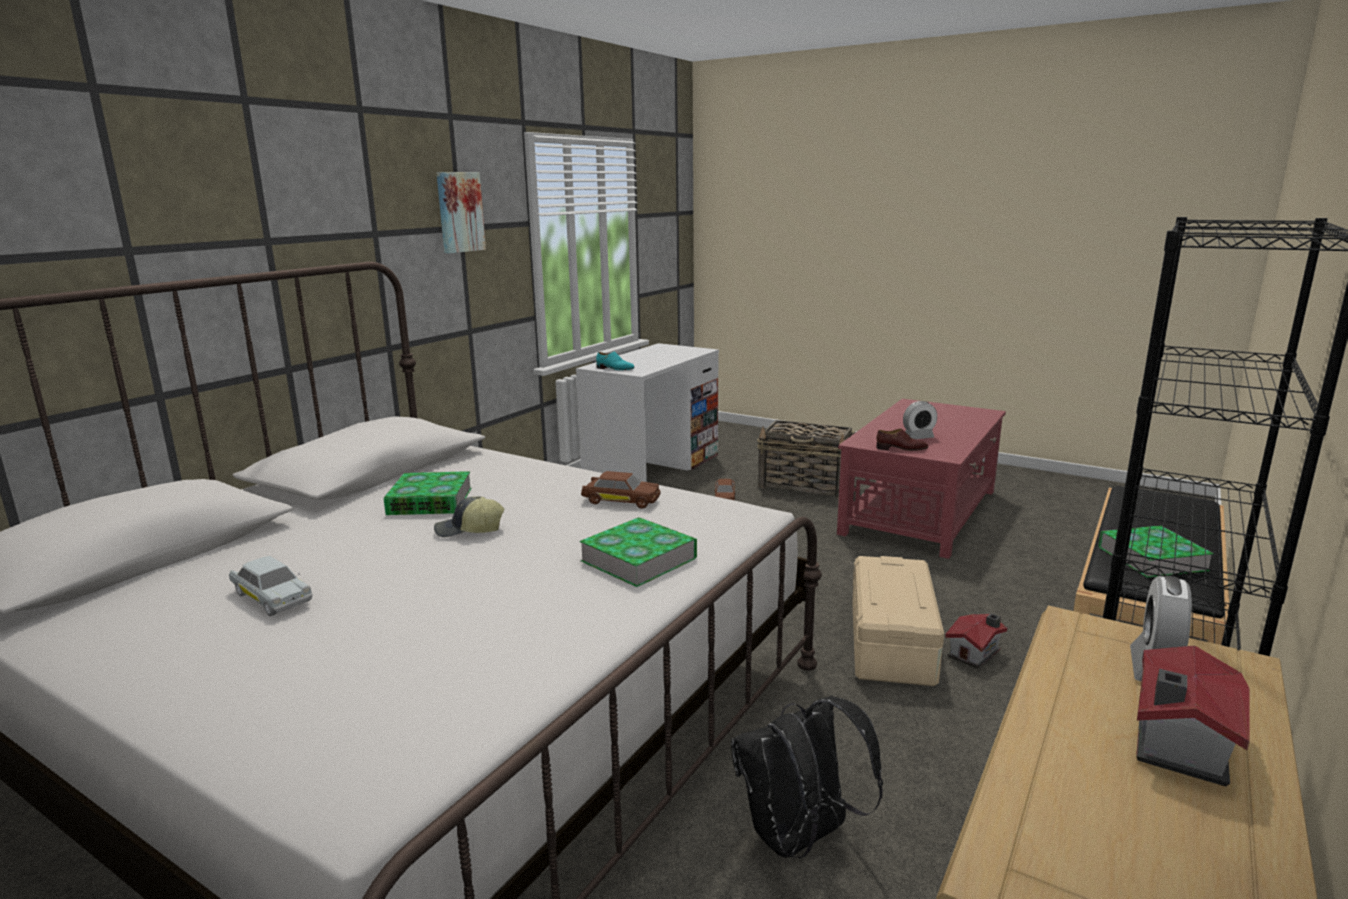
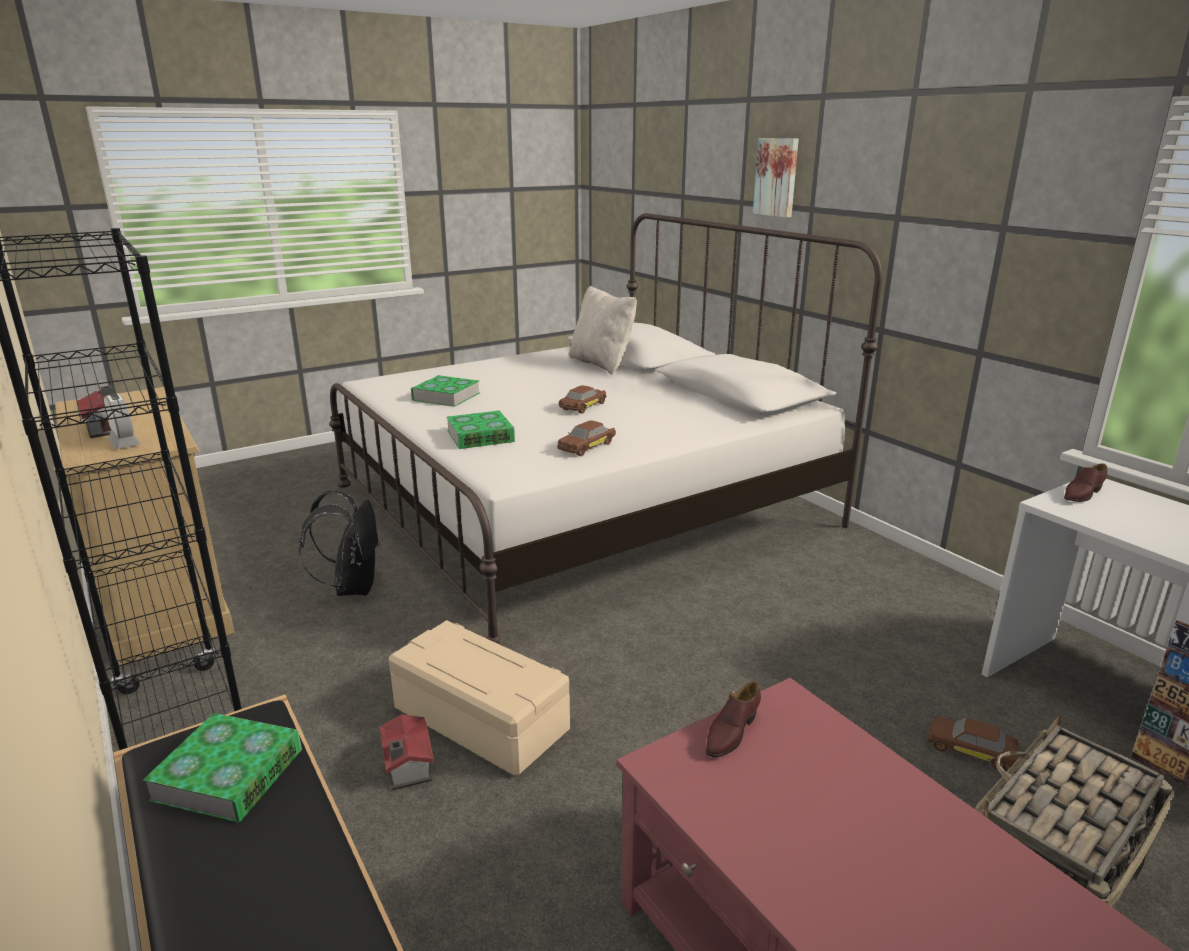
camera: 115 degrees right, 5 degrees up
white toy car [229,556,313,616] -> none
book [383,471,472,515] -> book moved to [411,375,480,407]
cap [434,496,505,537] -> brown toy car [559,386,606,414]
picture [436,172,486,253] -> picture moved to [753,138,799,218]
turquoise shoe [596,351,635,370] -> brown shoe [1064,463,1107,502]
alarm clock [903,401,937,439] -> none
none -> beige pillow [569,286,637,375]

